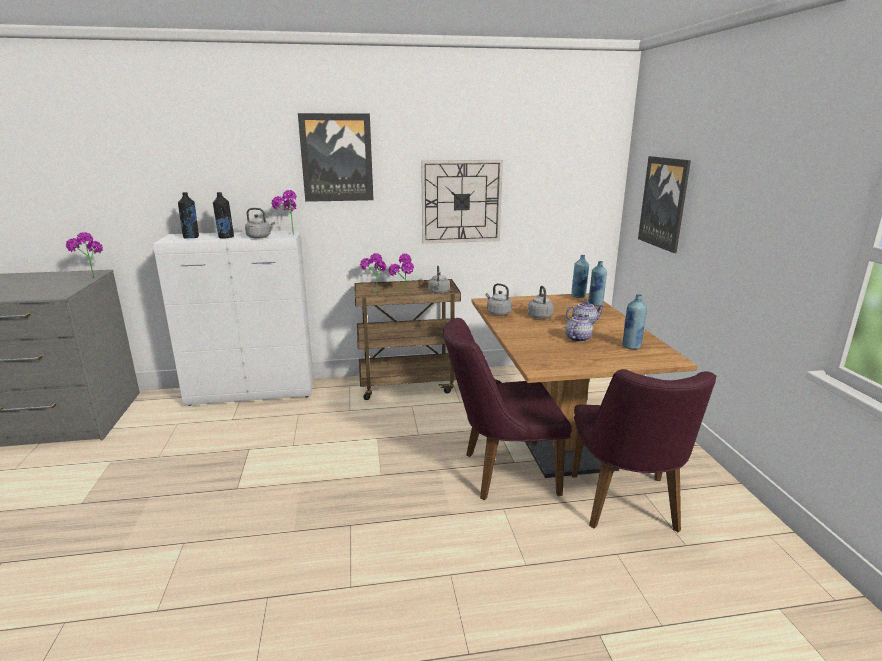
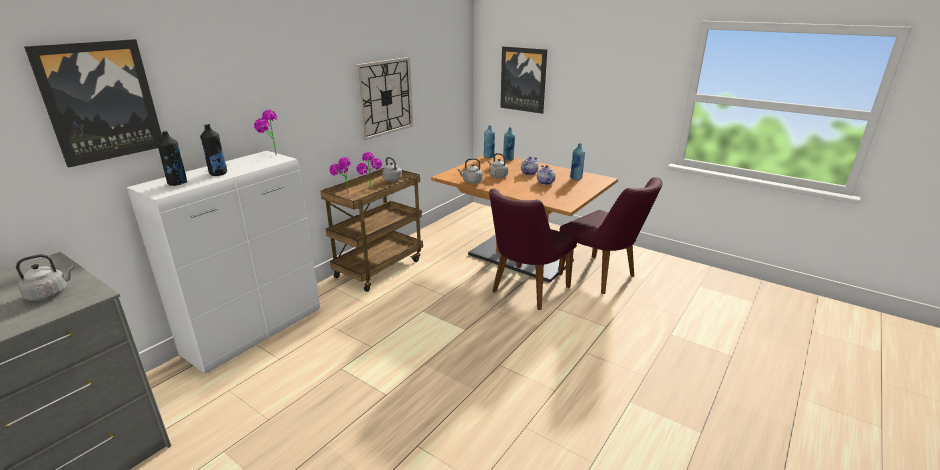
camera: 45 degrees left, 5 degrees up
potted plant [66,232,103,278] -> none
grey kettle [245,208,275,239] -> grey kettle moved to [16,254,75,301]
picture [298,113,373,202] -> picture moved to [24,39,162,168]

